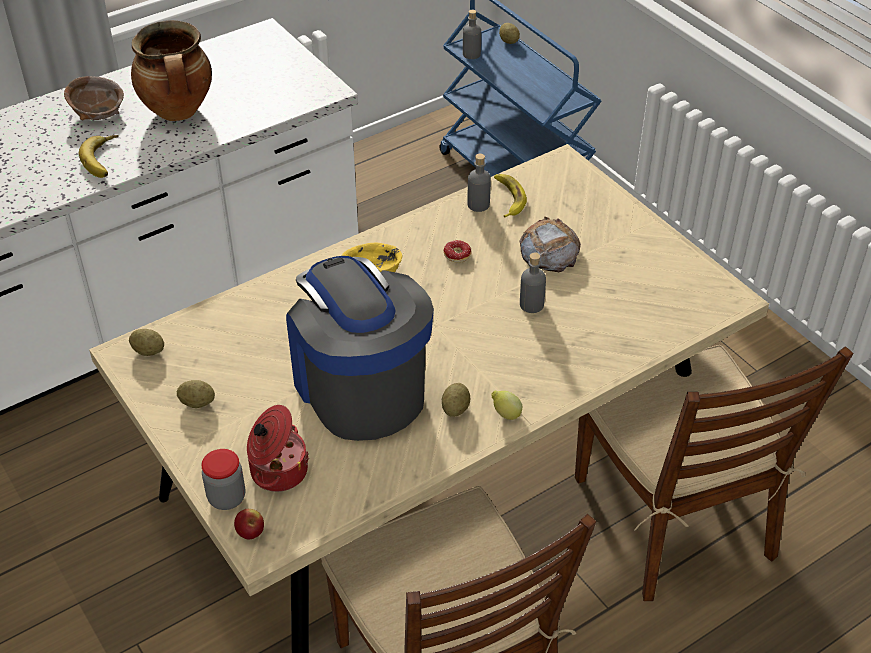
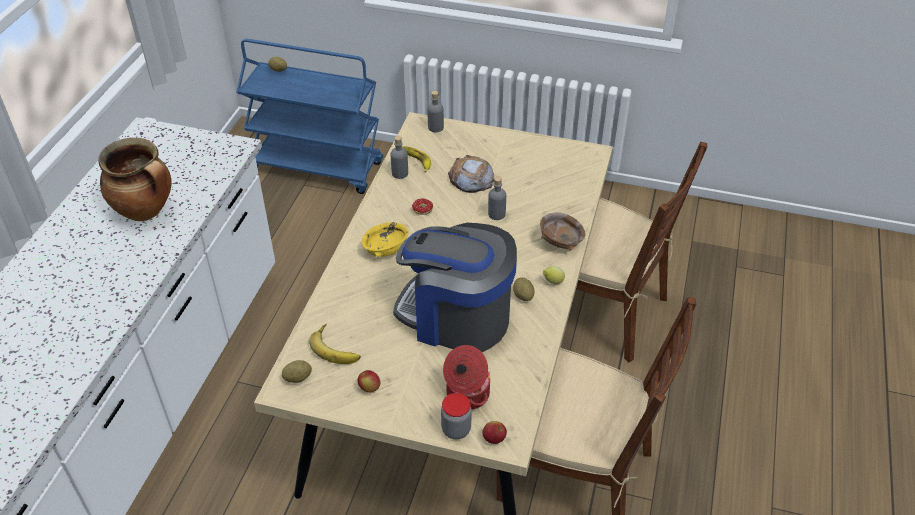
camera: 40 degrees left, 0 degrees up
brown bowl [64,76,124,120] -> brown bowl moved to [540,212,586,251]
banana [79,135,119,178] -> banana moved to [309,324,361,364]
potato [177,380,215,408] -> apple [358,370,380,393]
grey bottle [463,10,481,59] -> grey bottle moved to [427,91,444,132]

